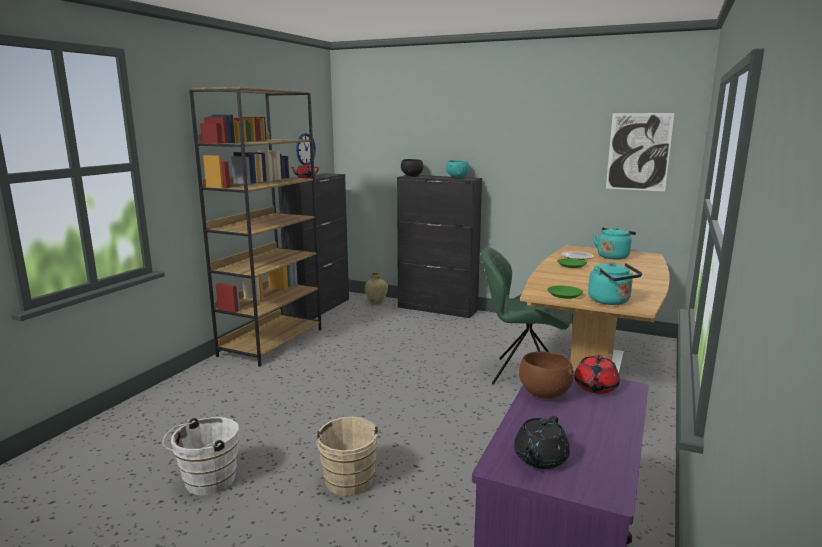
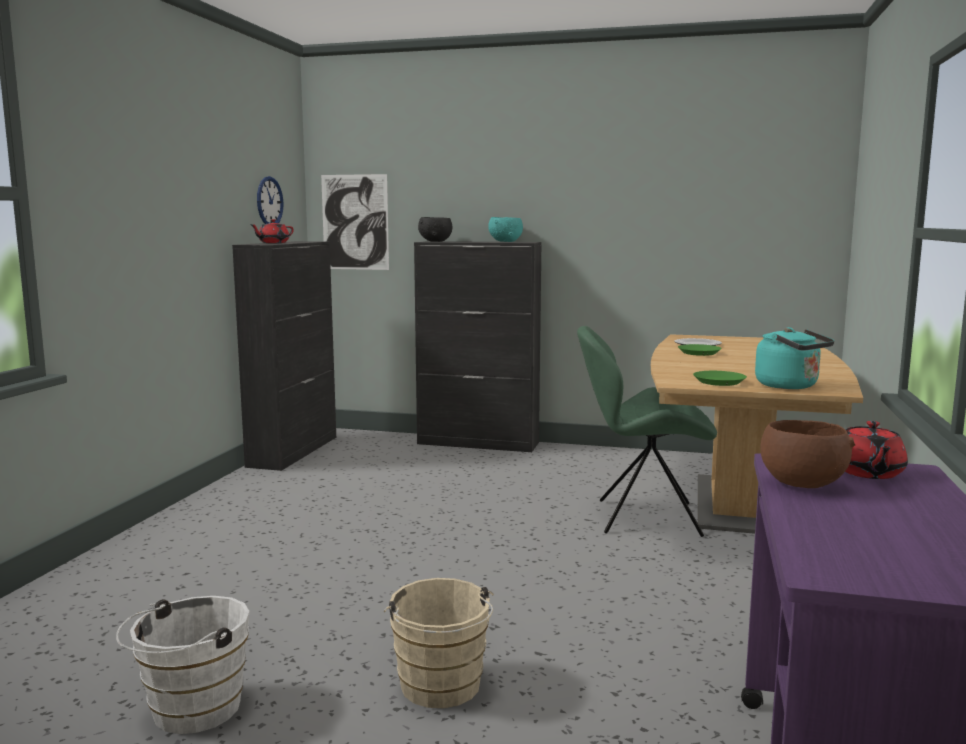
camera: 10 degrees left, 5 degrees down
brown bookcase [189,87,321,367] -> none
beige vase [365,273,388,304] -> none
black teapot [514,416,570,469] -> none
turquoise kettle [593,227,636,260] -> none
picture [606,113,674,191] -> picture moved to [321,174,389,270]

